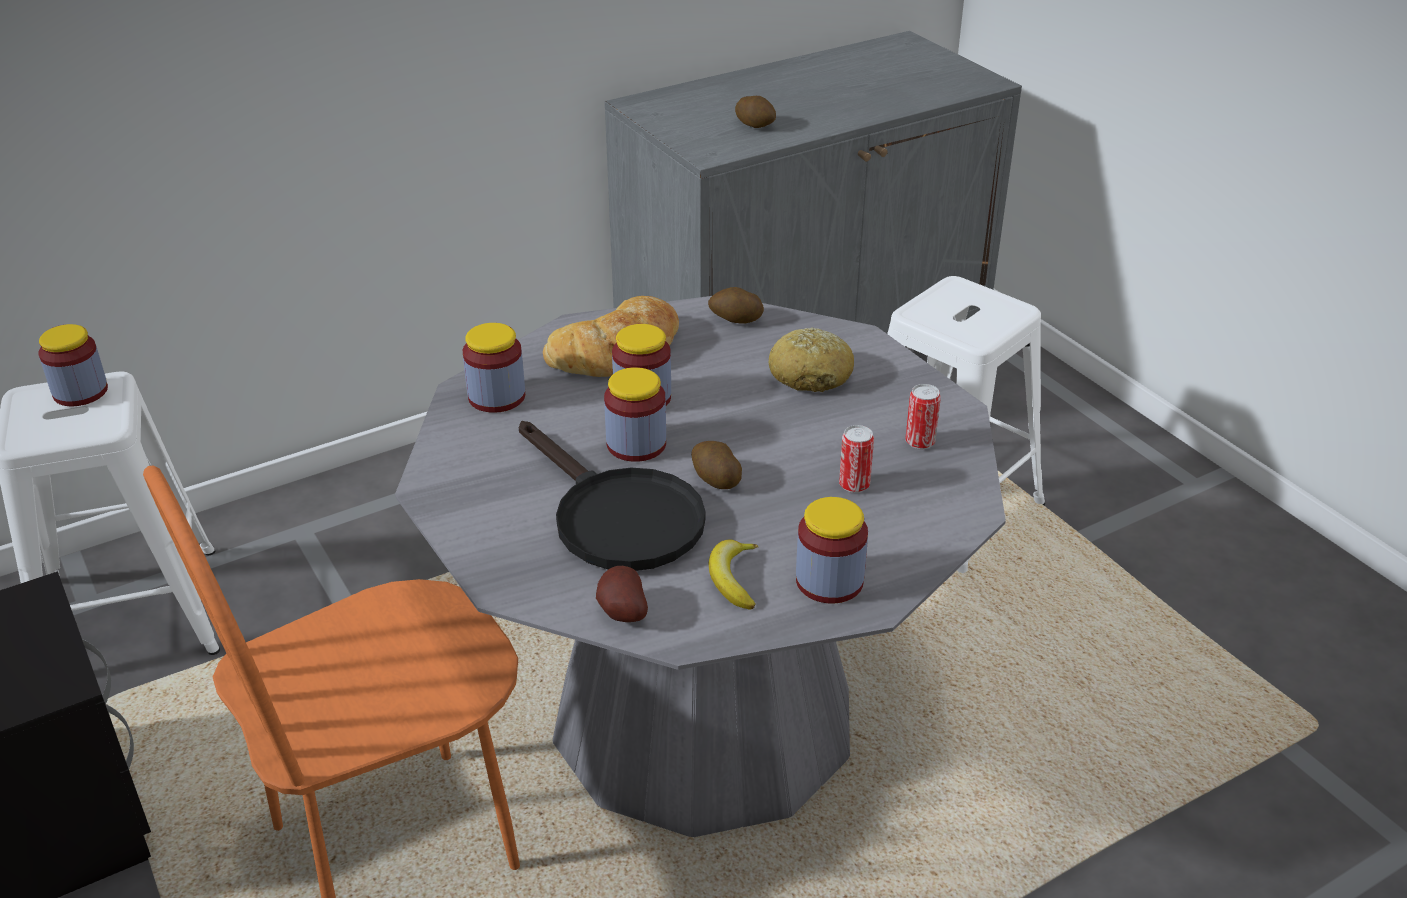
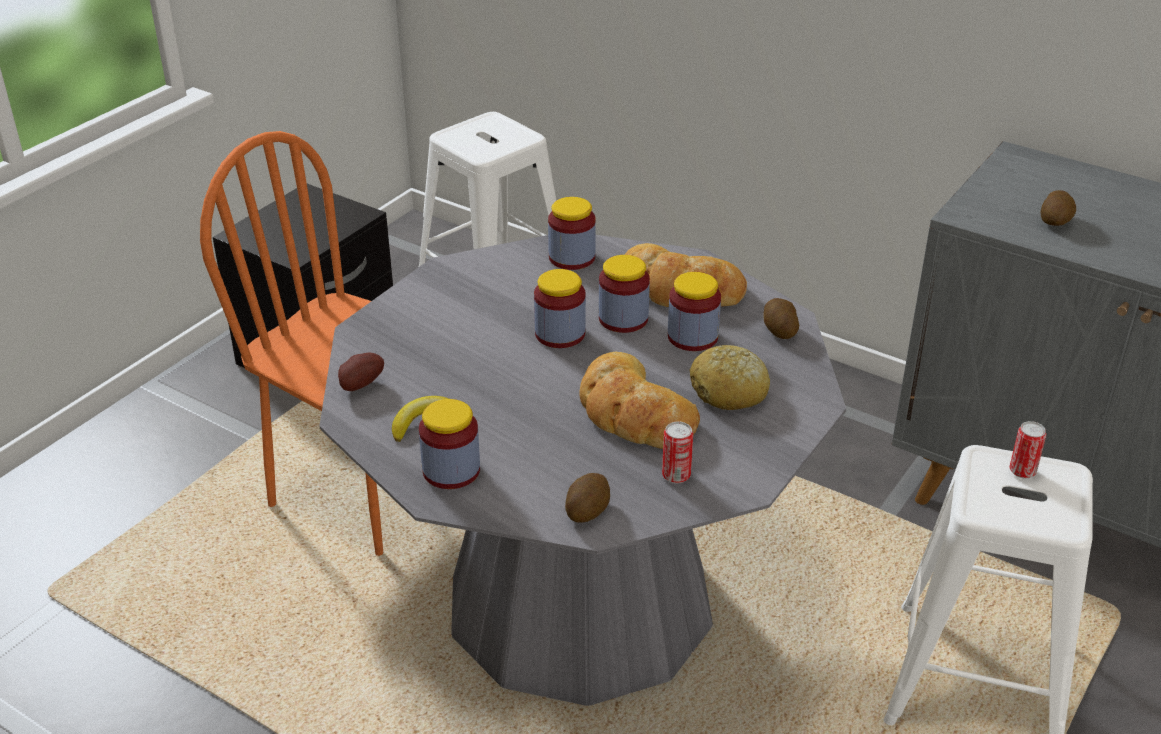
camera: 65 degrees right, 0 degrees up
jar [38,324,108,406] -> jar moved to [668,272,721,351]
black frying pan [519,421,705,571] -> none
potato [691,441,742,489] -> potato moved to [565,473,610,523]
can [839,425,874,493] -> can moved to [1009,421,1046,479]
none -> bread [579,352,700,449]

